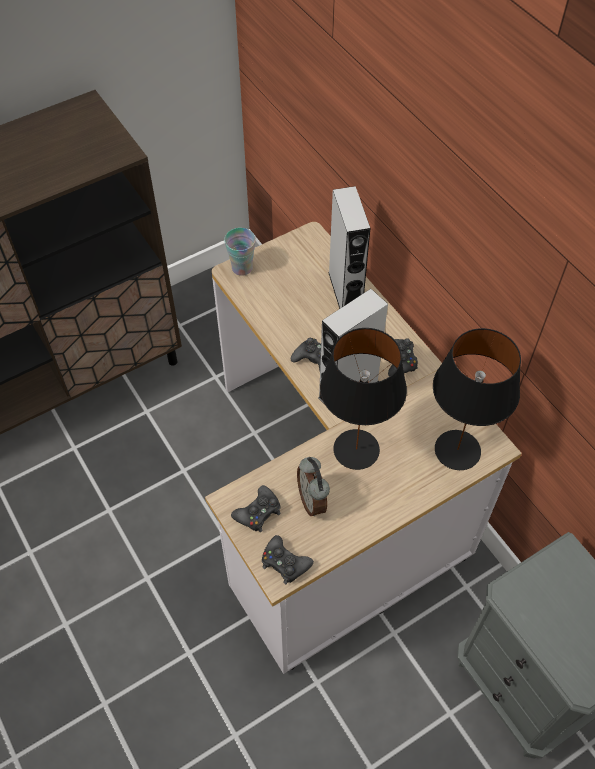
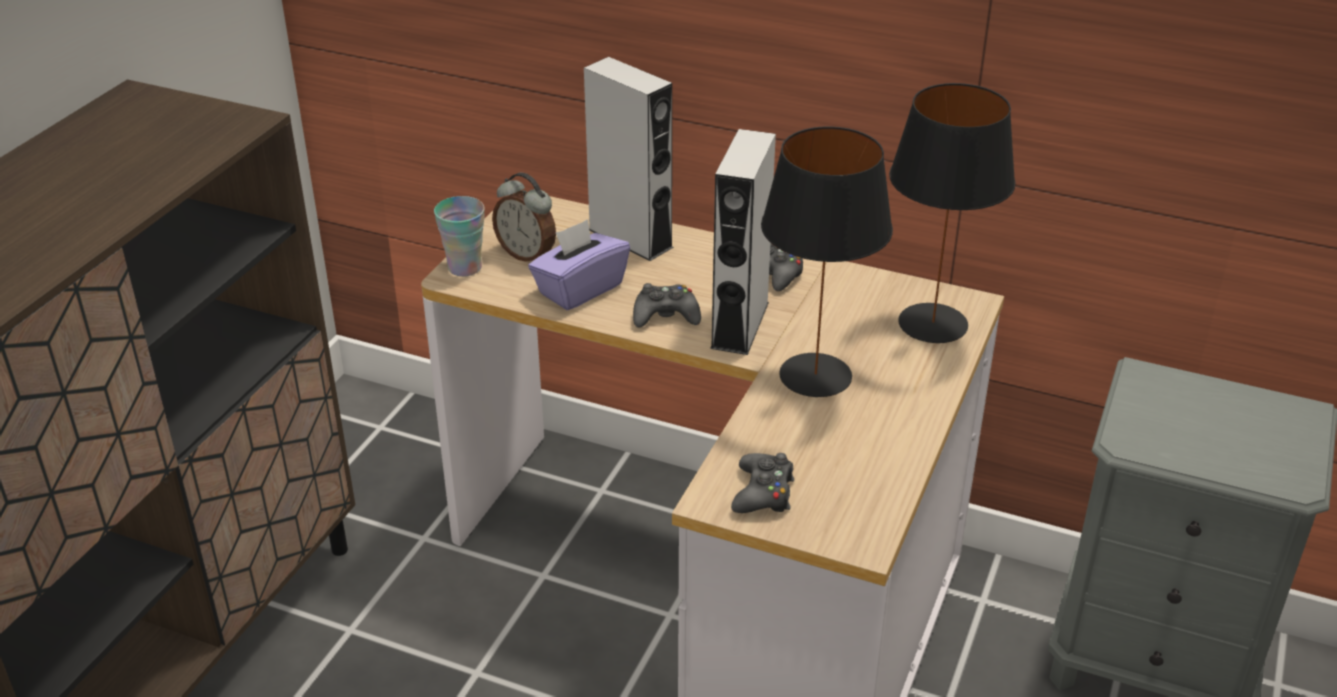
camera: 35 degrees left, 20 degrees down
black game controller [262,535,314,584] -> none
alarm clock [297,457,330,516] -> alarm clock moved to [492,173,556,262]
none -> purple tissue box [528,219,630,310]

